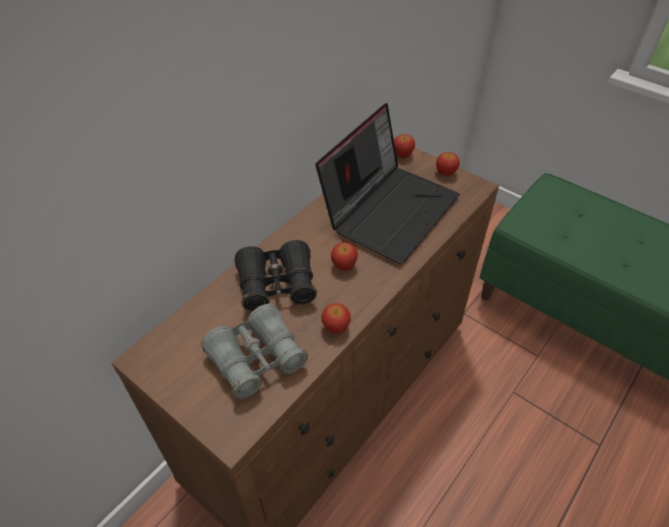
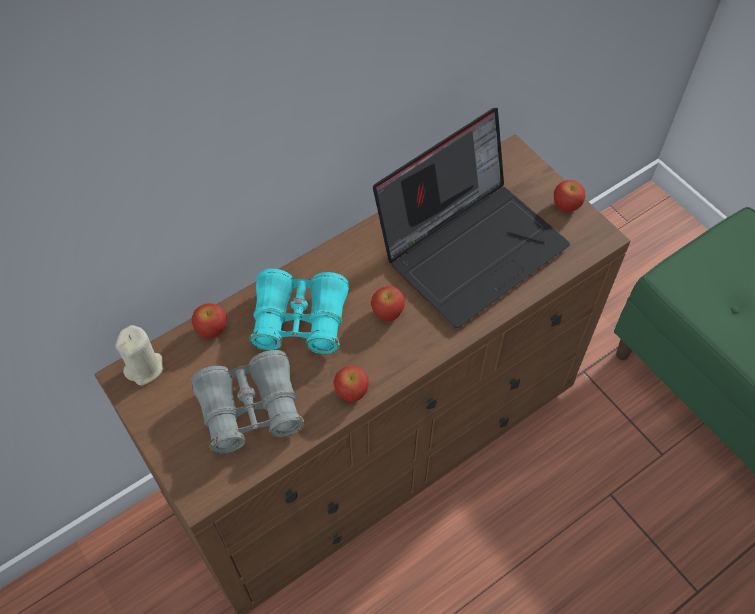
camera: 15 degrees right, 10 degrees up
black binoculars [235,240,317,312] -> turquoise binoculars [249,269,349,354]
apple [394,134,415,158] -> apple moved to [192,303,227,339]
none -> beige candle [115,325,163,386]

